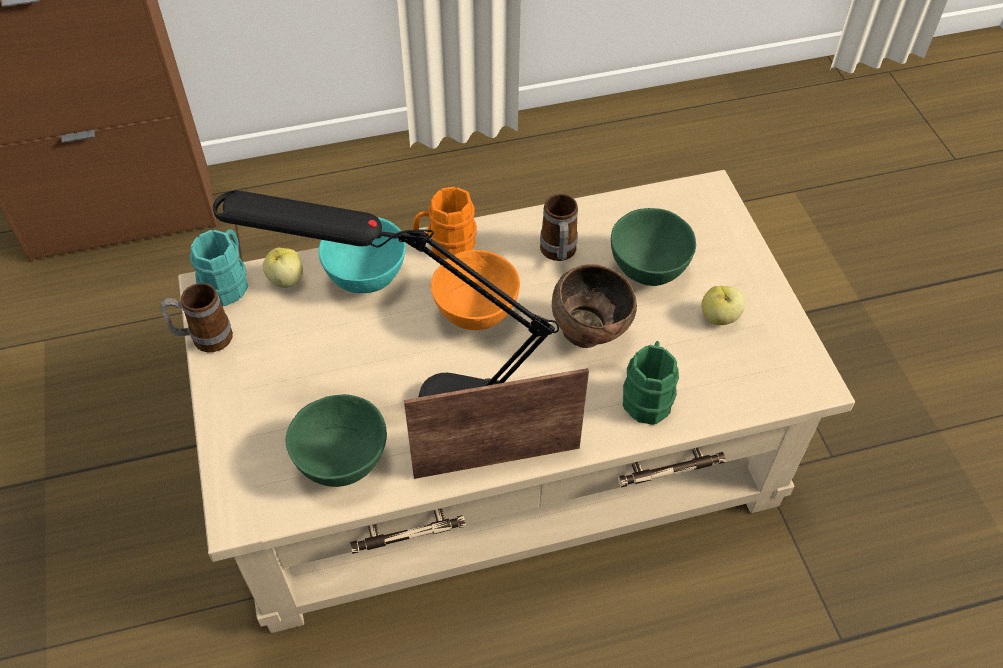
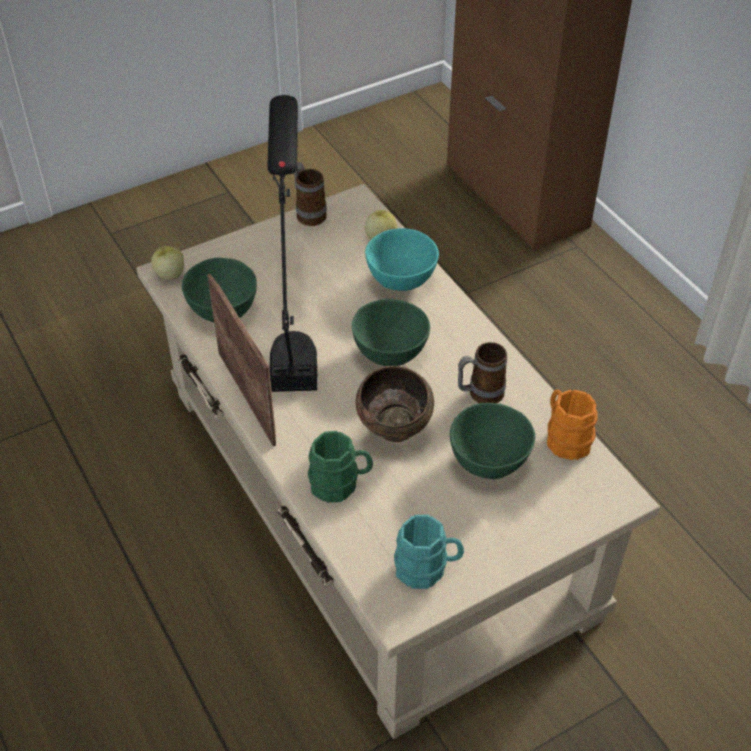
camera: 75 degrees right, 5 degrees down
turquoise mug [190,229,248,306] -> turquoise mug moved to [394,515,464,589]
orange mug [413,187,477,259] -> orange mug moved to [547,390,598,460]
orange bowl [431,250,520,330] -> green bowl [352,299,430,366]
apple [701,286,745,325] -> apple moved to [151,246,184,280]

